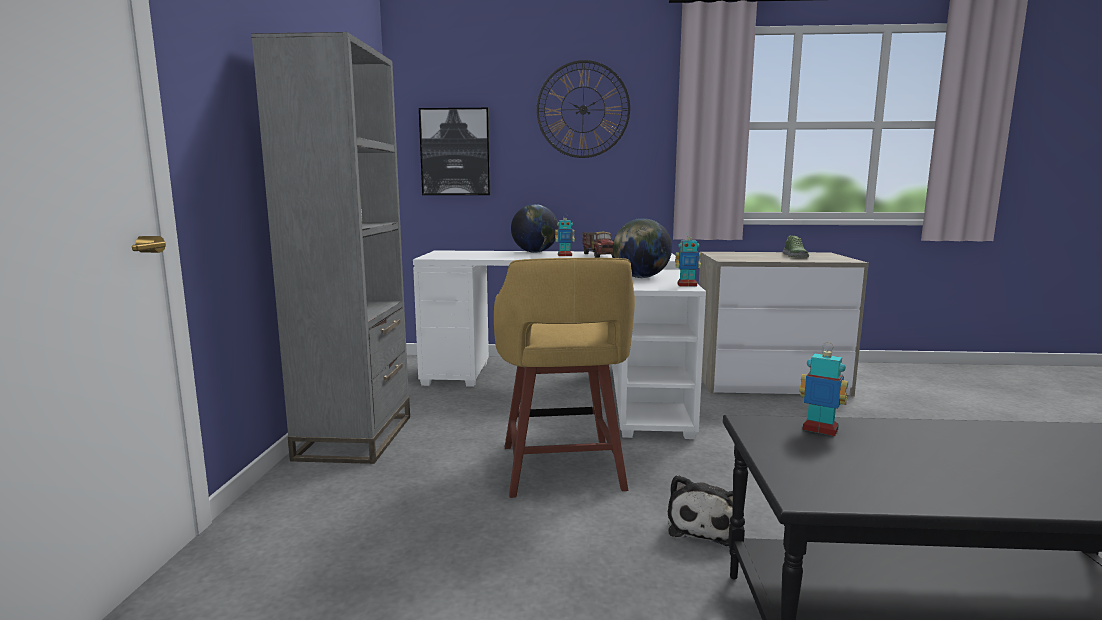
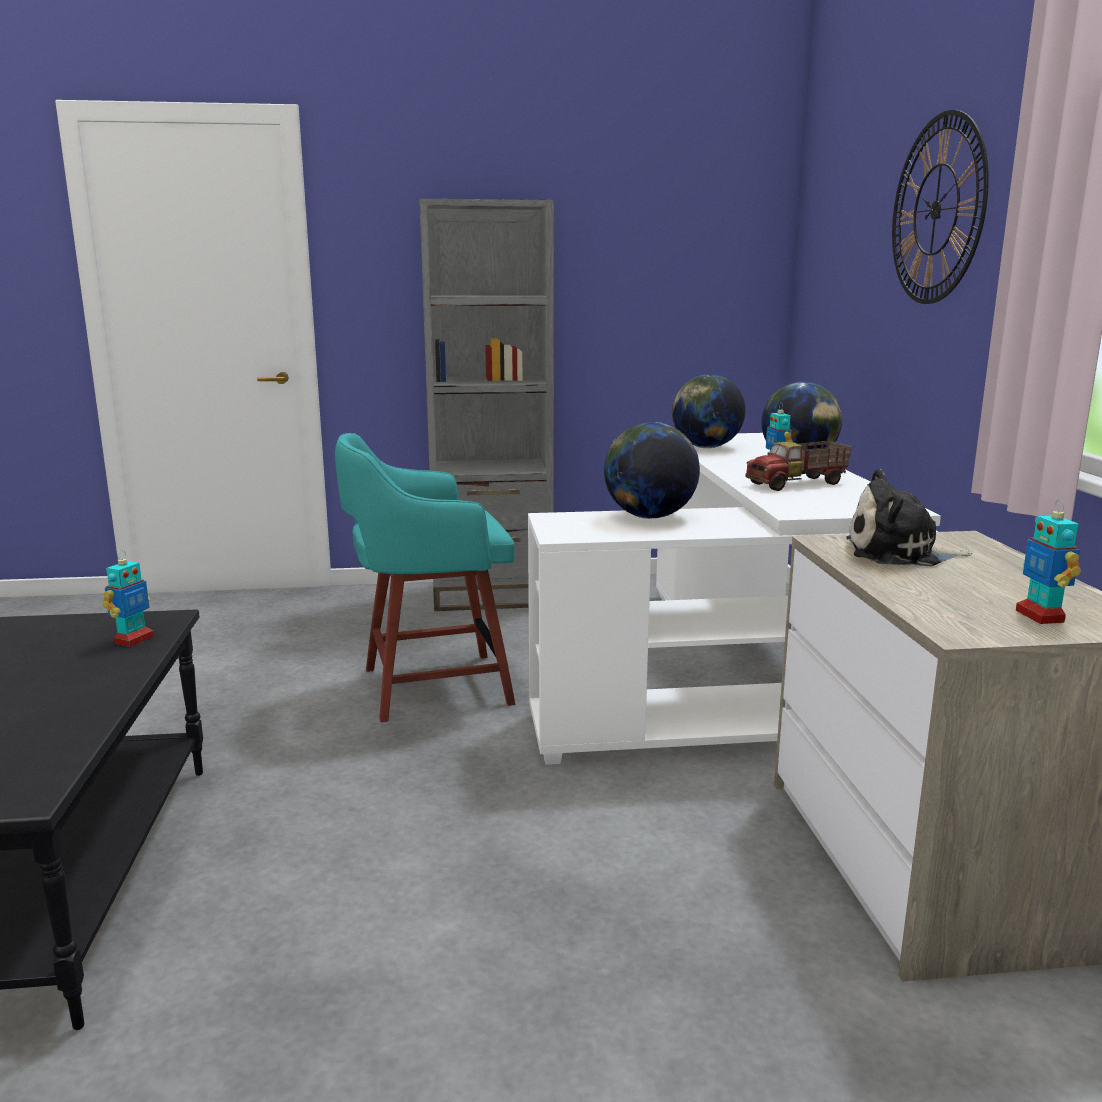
camera: 80 degrees right, 5 degrees up
picture [419,108,491,195] -> none
yellow stool [494,258,635,498] -> turquoise stool [335,433,515,722]
plush toy [668,475,744,546] -> plush toy moved to [846,469,972,566]
toy robot [675,234,701,286] -> toy robot moved to [1016,499,1081,624]
shoe [783,235,809,258] -> none
none -> globe [672,374,746,448]

